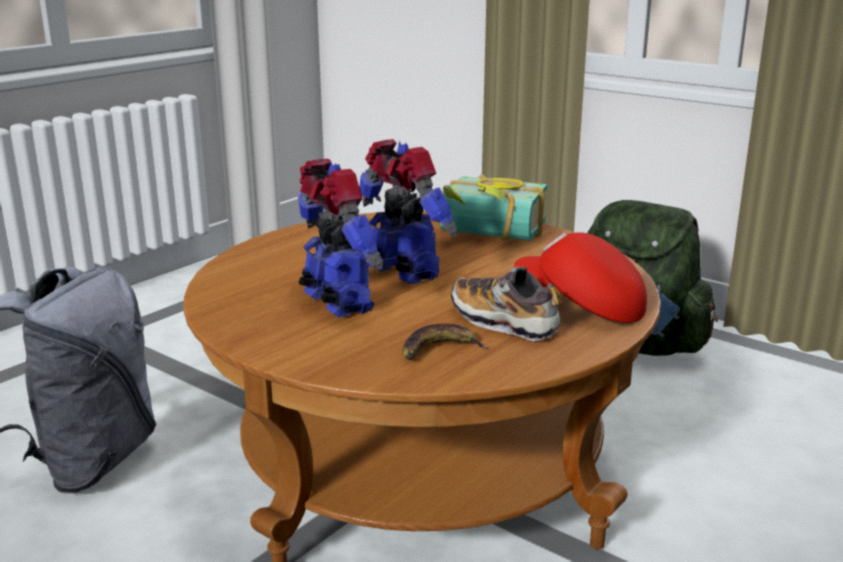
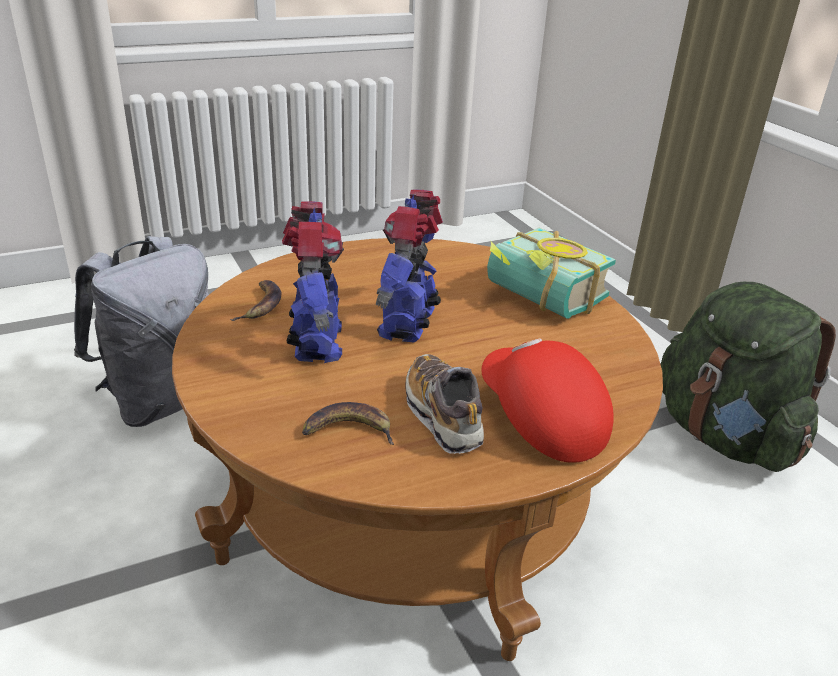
camera: 25 degrees right, 10 degrees up
toy robot [360,139,458,284] -> toy robot turned 150 degrees counterclockwise [376,189,443,343]
none -> banana [230,280,281,321]

